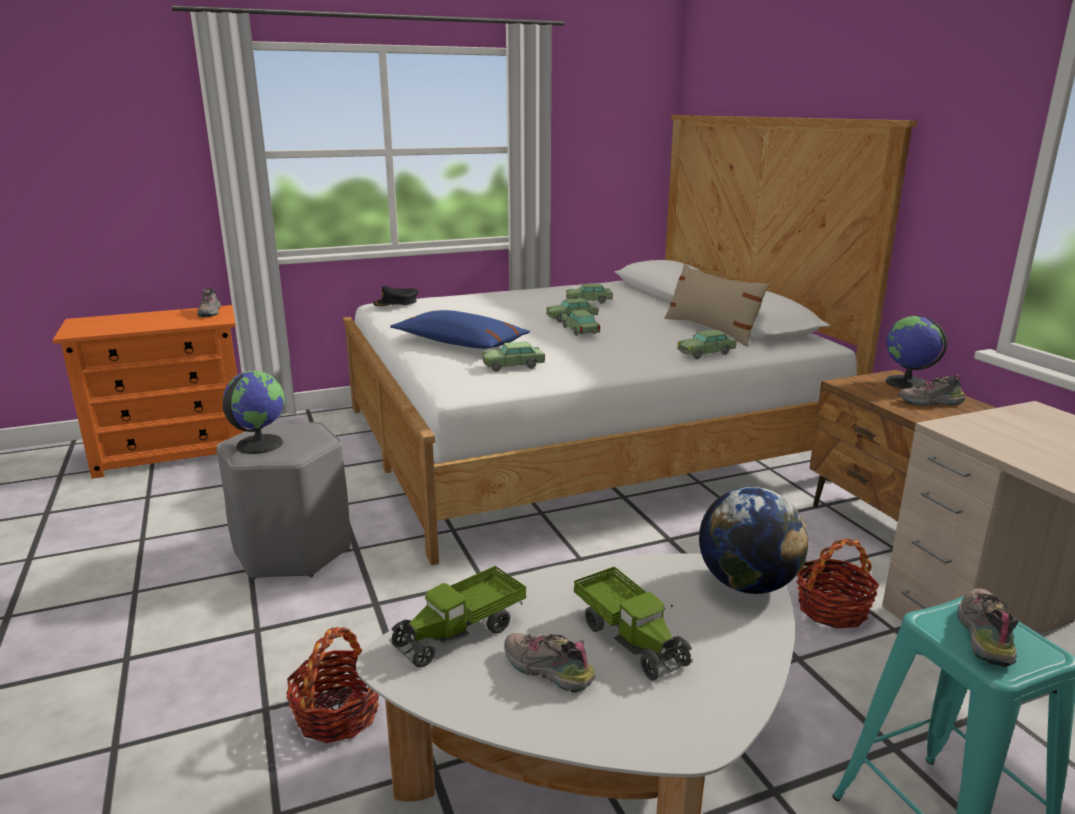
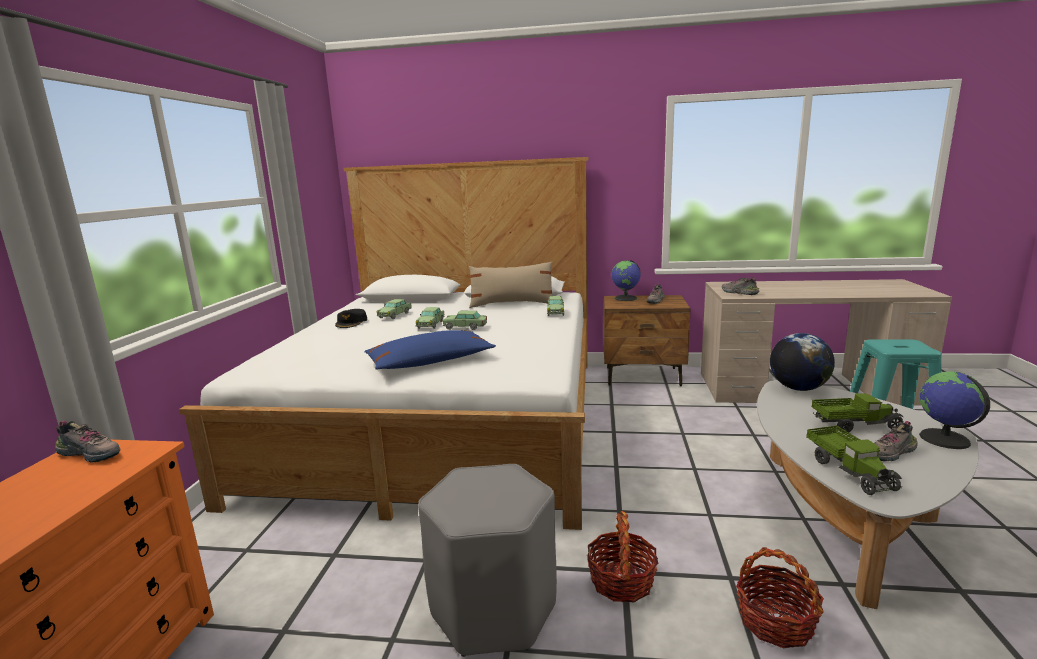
camera: 60 degrees left, 5 degrees down
globe [223,371,285,454] -> globe moved to [919,371,990,449]
black cap [373,286,419,306] -> black cap moved to [335,309,367,328]
toy car [483,341,545,372] -> none
basket [796,538,879,628] -> basket moved to [587,511,659,602]
shoe [957,588,1019,667] -> shoe moved to [722,277,760,295]

